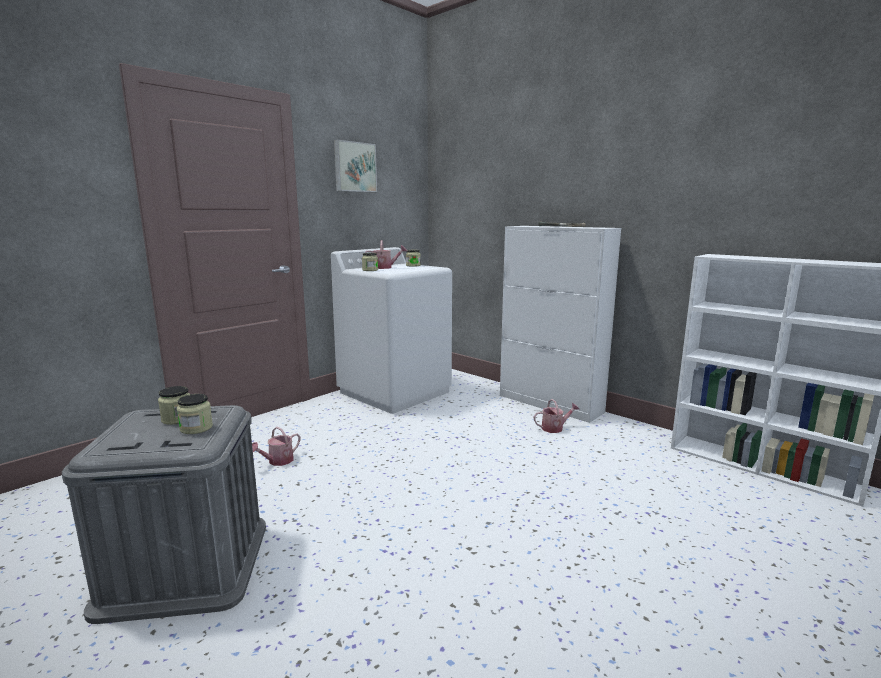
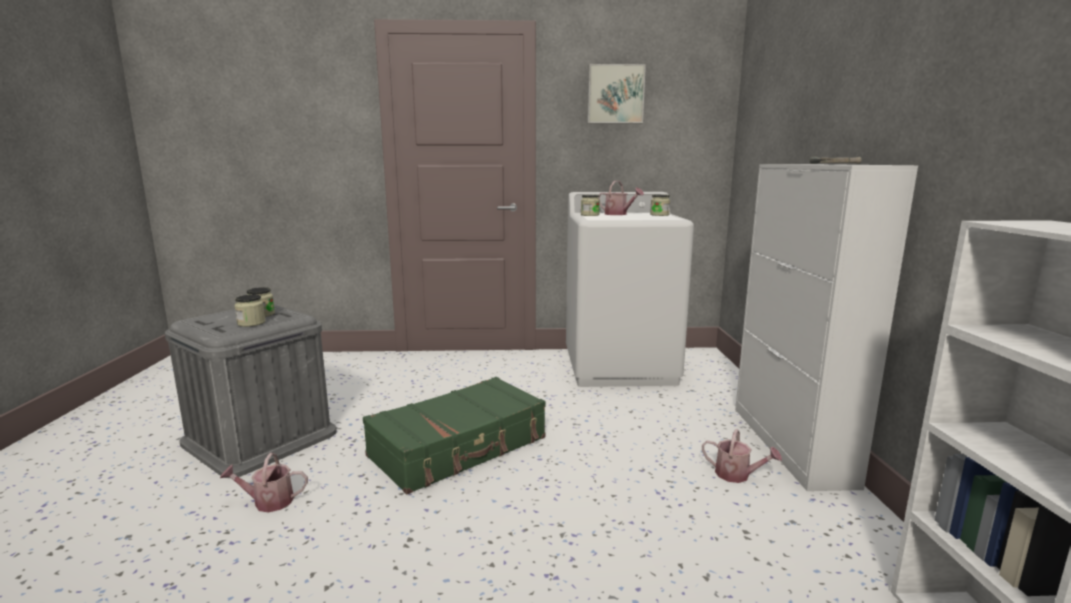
camera: 45 degrees right, 0 degrees up
watering can [252,427,300,466] -> watering can moved to [220,453,308,512]
none -> green suitcase [363,377,545,495]

